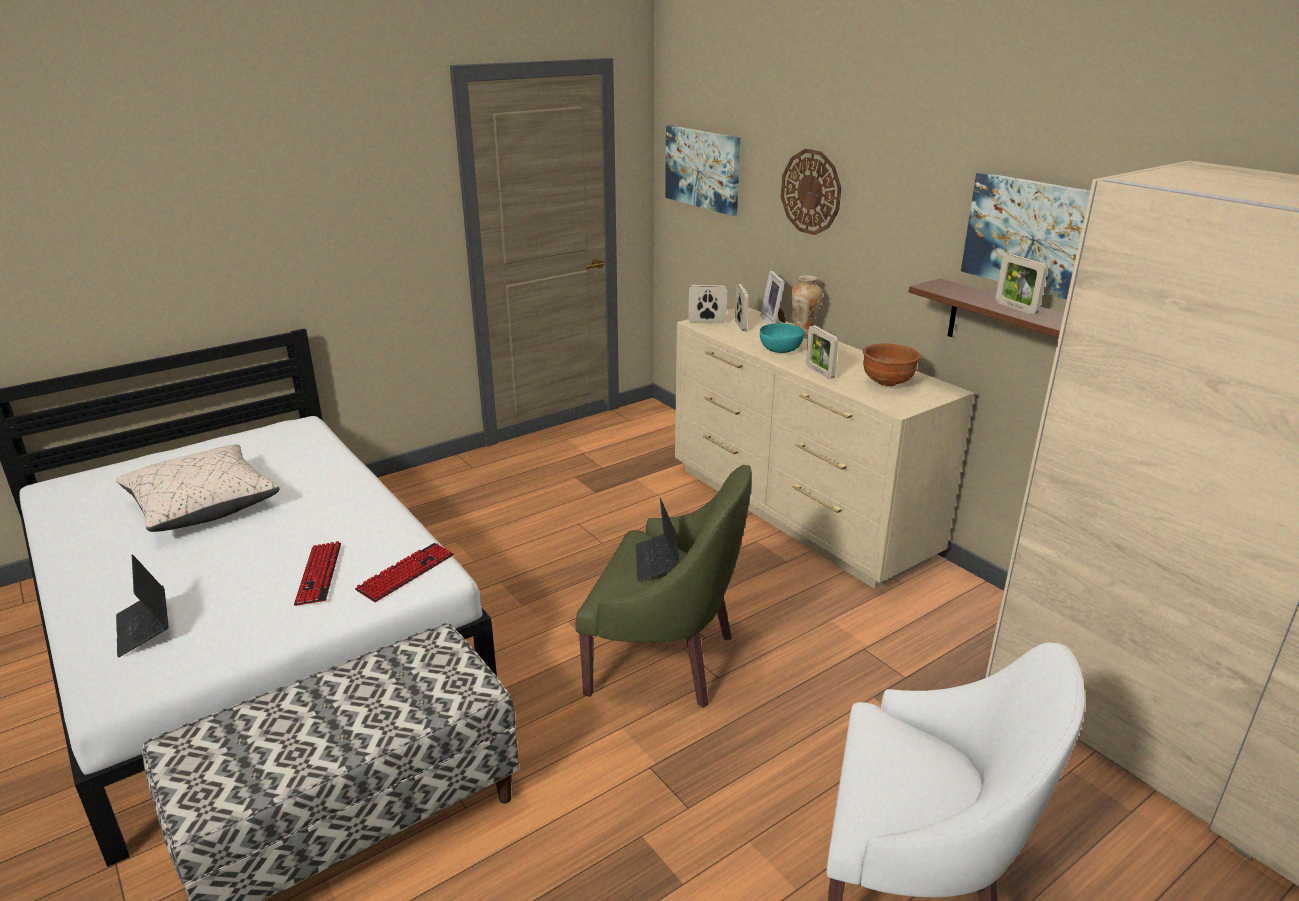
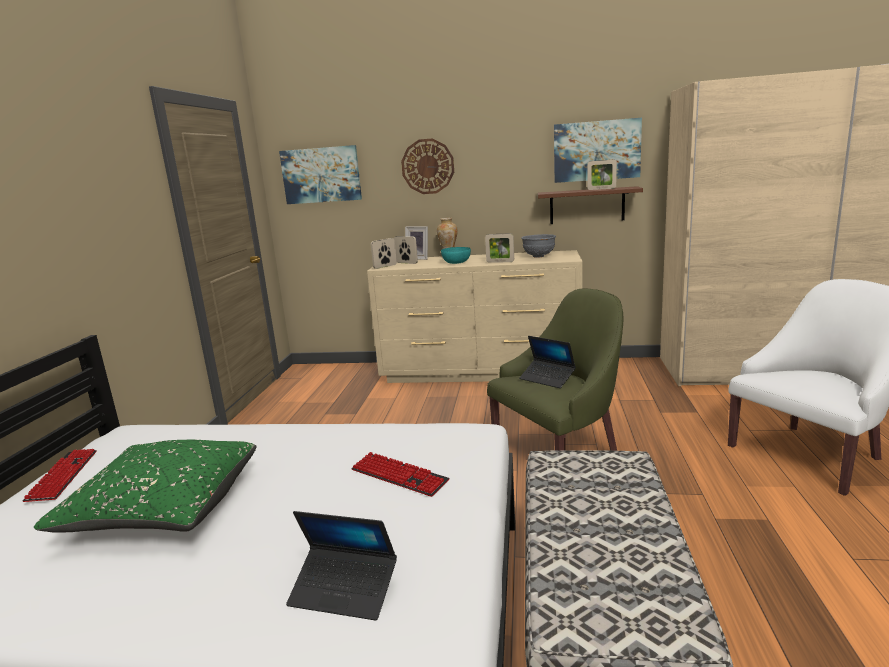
camera: 45 degrees left, 10 degrees down
beige pillow [116,444,280,532] -> green pillow [34,440,257,532]
keyboard [355,543,454,602] -> keyboard moved to [23,449,97,502]
brown bowl [863,343,921,386] -> grey bowl [521,234,556,258]

